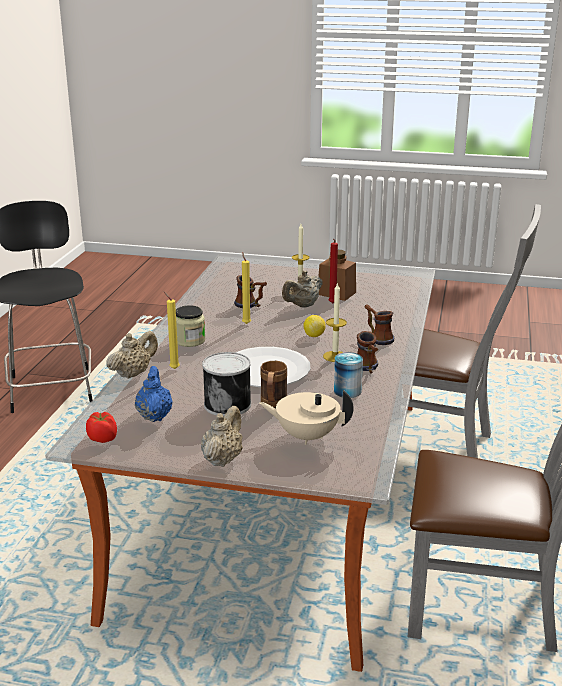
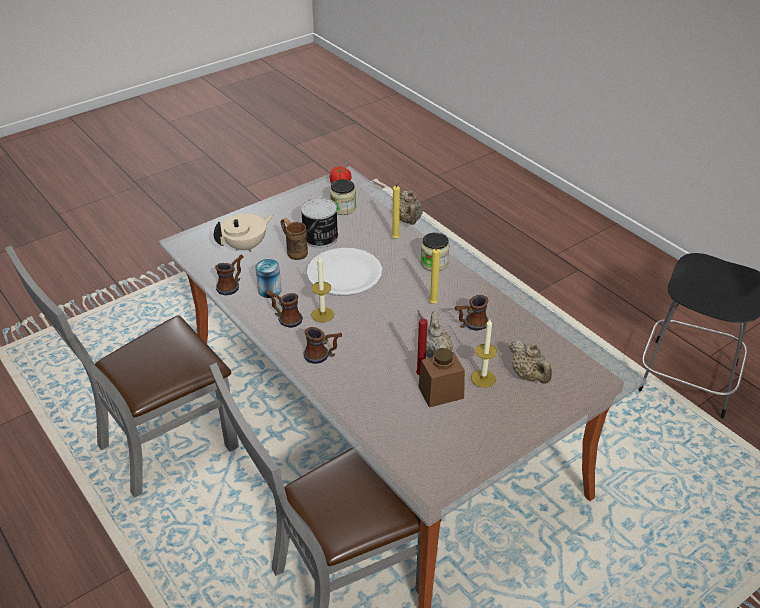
camera: 130 degrees right, 15 degrees up
blue teapot [135,366,172,422] -> jar [330,179,356,215]
beige teapot [201,406,243,467] -> beige teapot moved to [509,340,552,384]
lemon [303,315,326,337] -> none
none -> mug [215,255,244,295]

